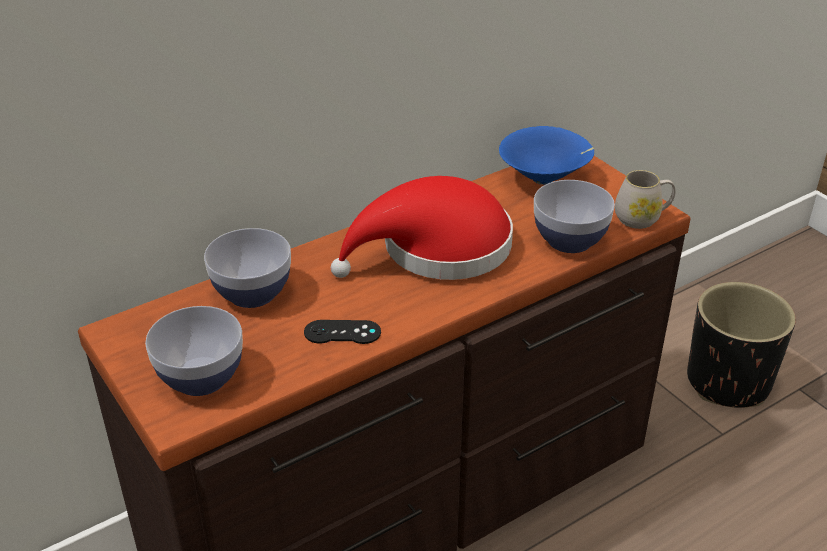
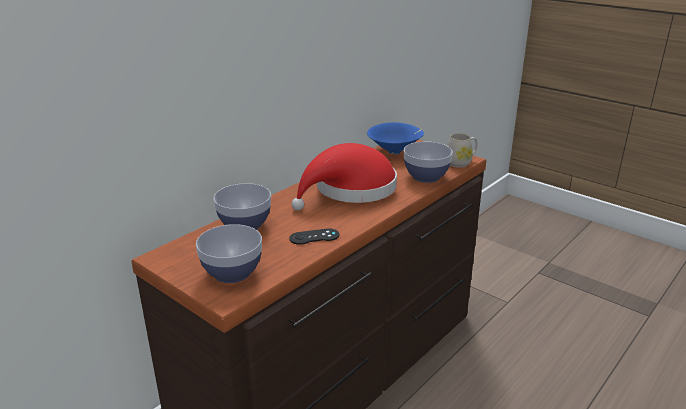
camera: 15 degrees left, 10 degrees down
black planter [687,282,796,408] -> none

